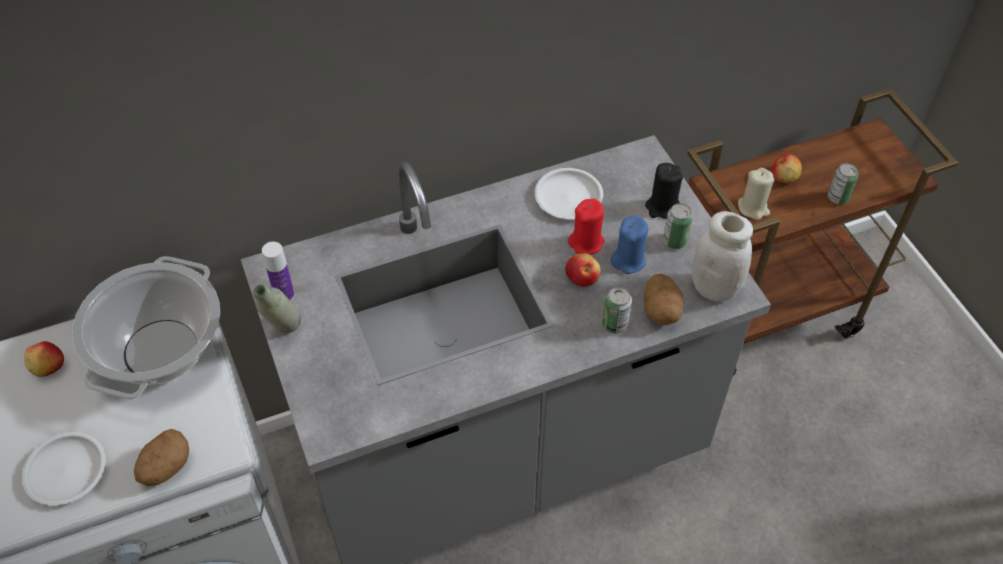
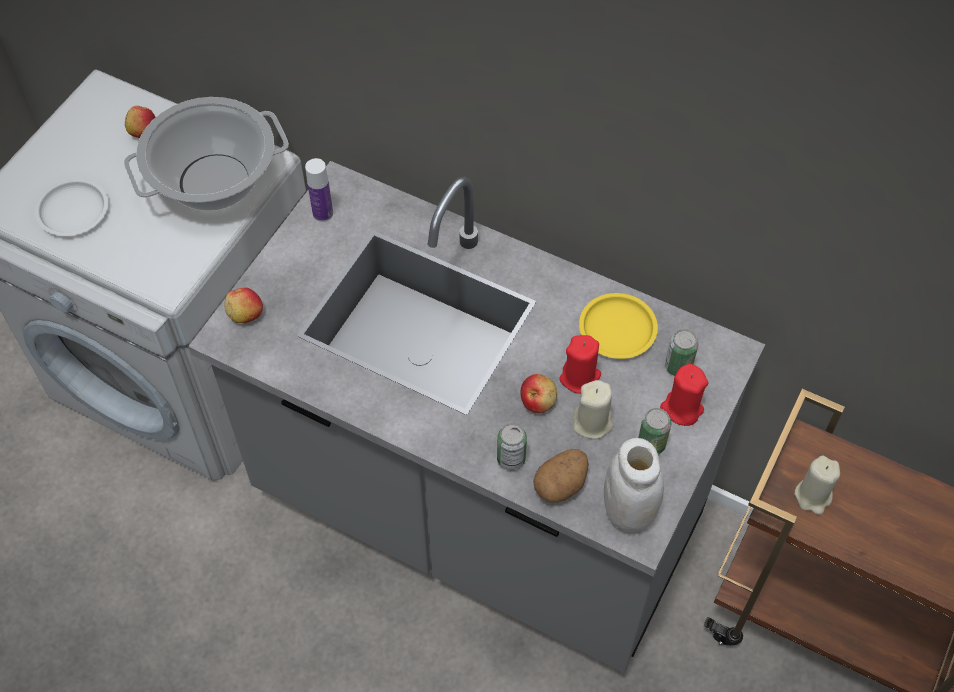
camera: 50 degrees right, 5 degrees up
potato [134,429,189,486] -> none
grey bottle [254,284,301,333] -> none
white plate [534,168,603,219] -> yellow plate [579,293,658,359]
blue candle [611,215,649,274] -> beige candle [573,380,613,439]
black candle [645,163,683,219] -> red candle [660,364,708,426]
apple [772,154,802,183] -> apple moved to [225,288,263,323]
can [828,163,858,204] -> can moved to [665,329,698,376]

